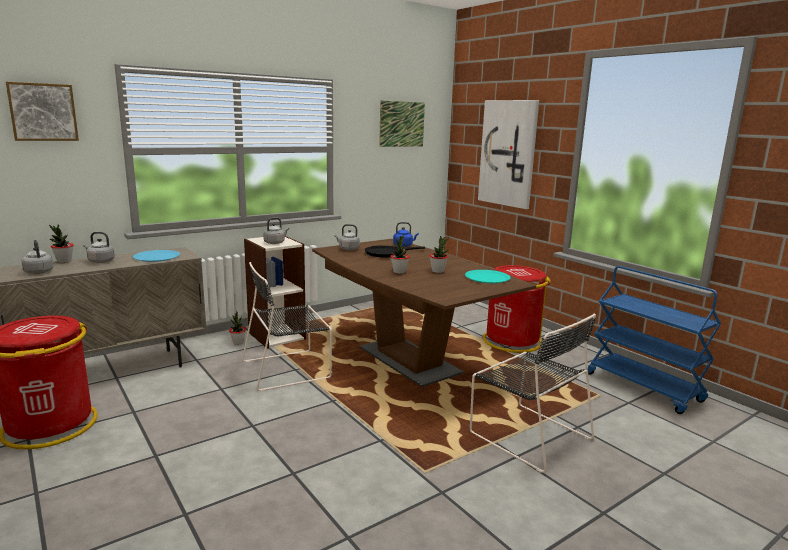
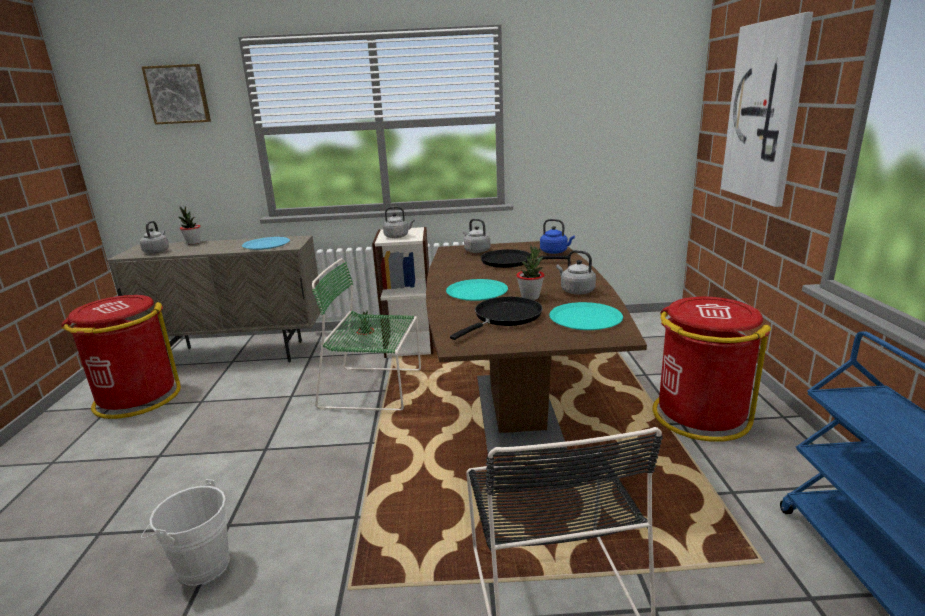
camera: 35 degrees right, 5 degrees up
grey kettle [83,232,115,263] -> grey kettle moved to [556,250,596,294]
black chair [242,262,332,391] -> green chair [312,258,421,411]
picture [379,100,425,147] -> none
potted plant [390,235,409,274] -> turquoise plate [446,279,508,301]
none -> white bucket [141,479,230,586]
none -> black frying pan [450,297,542,340]

